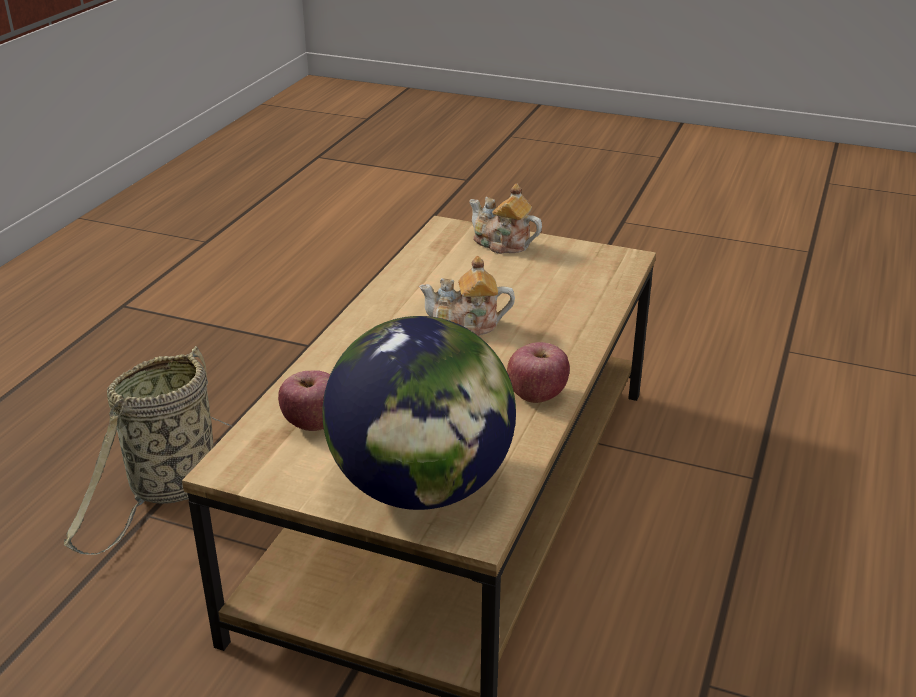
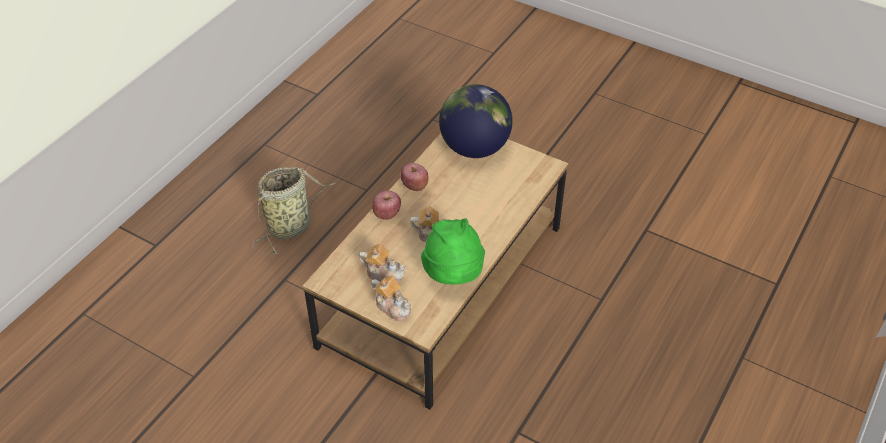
camera: 170 degrees left, 15 degrees up
basket [63,346,233,555] -> basket moved to [252,167,336,255]
apple [278,370,330,431] -> apple moved to [372,190,401,220]
none -> teapot [359,244,406,283]
none -> green hat [421,218,485,284]

